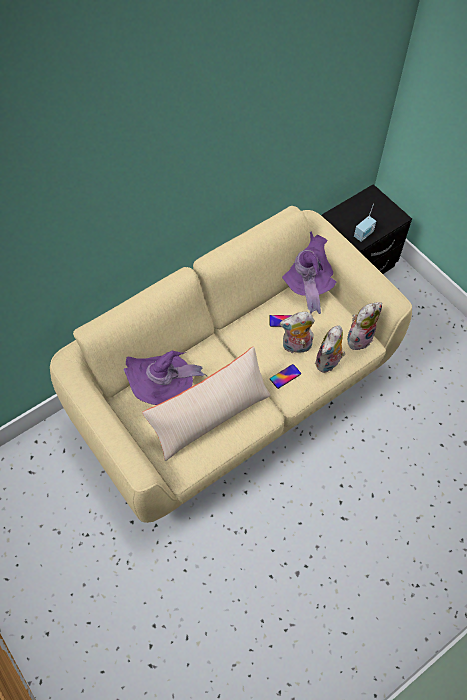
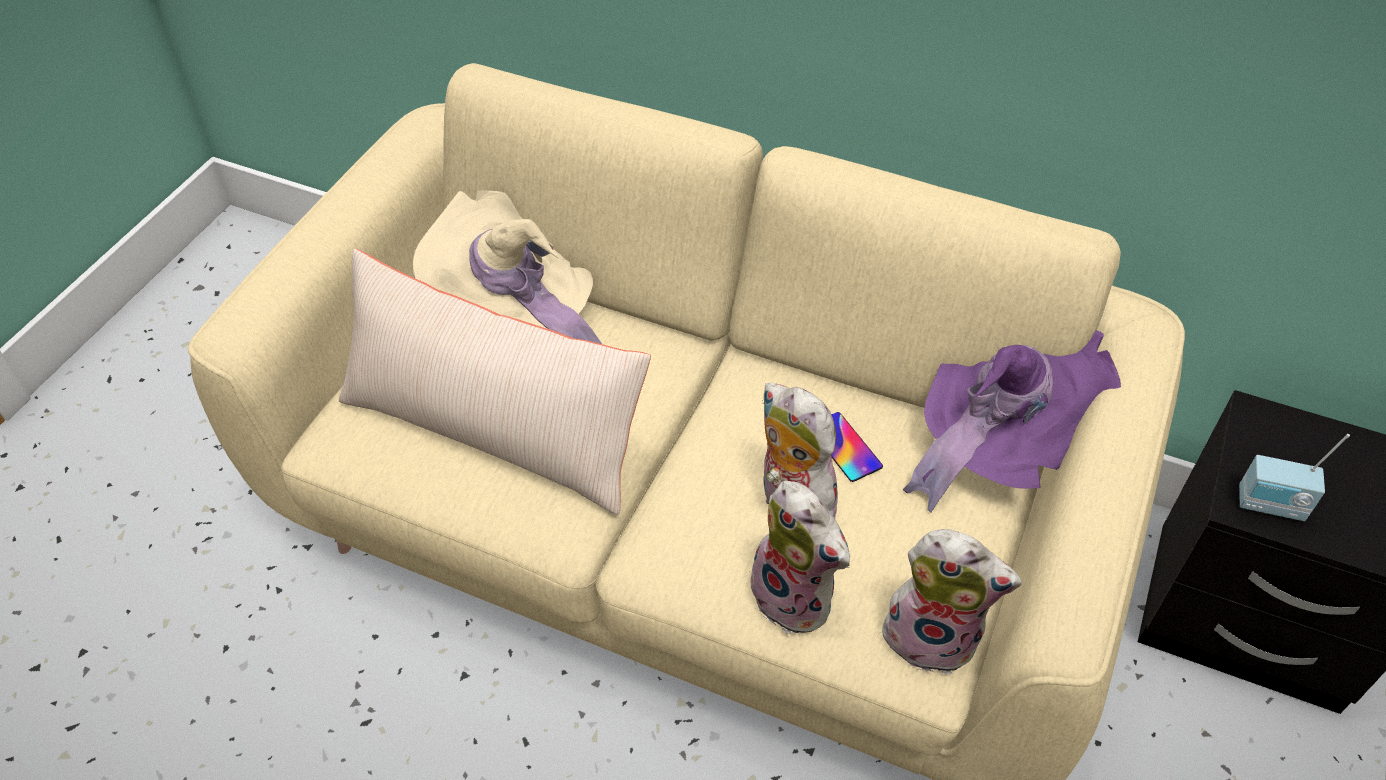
camera: 60 degrees right, 10 degrees down
purple hat [123,351,207,405] -> beige hat [413,190,602,344]
phone [270,364,301,389] -> none
plush toy [315,325,345,373] -> plush toy turned 135 degrees counterclockwise [751,481,850,634]

